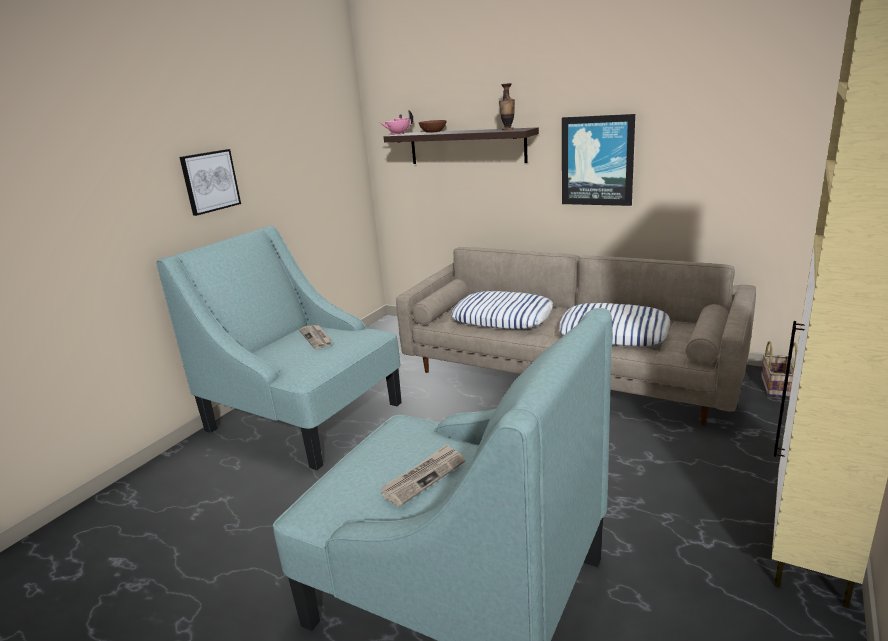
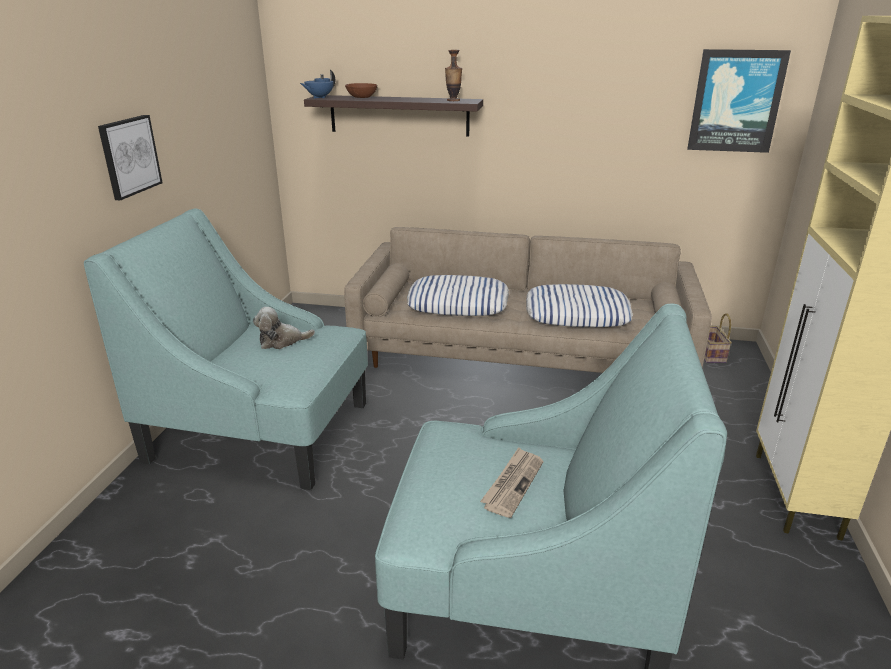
camera: 20 degrees left, 5 degrees up
newspaper [299,325,332,349] -> plush toy [253,307,315,349]
pink teapot [380,110,413,135] -> blue teapot [300,70,335,98]
picture [562,114,635,206] -> picture moved to [687,49,791,153]

